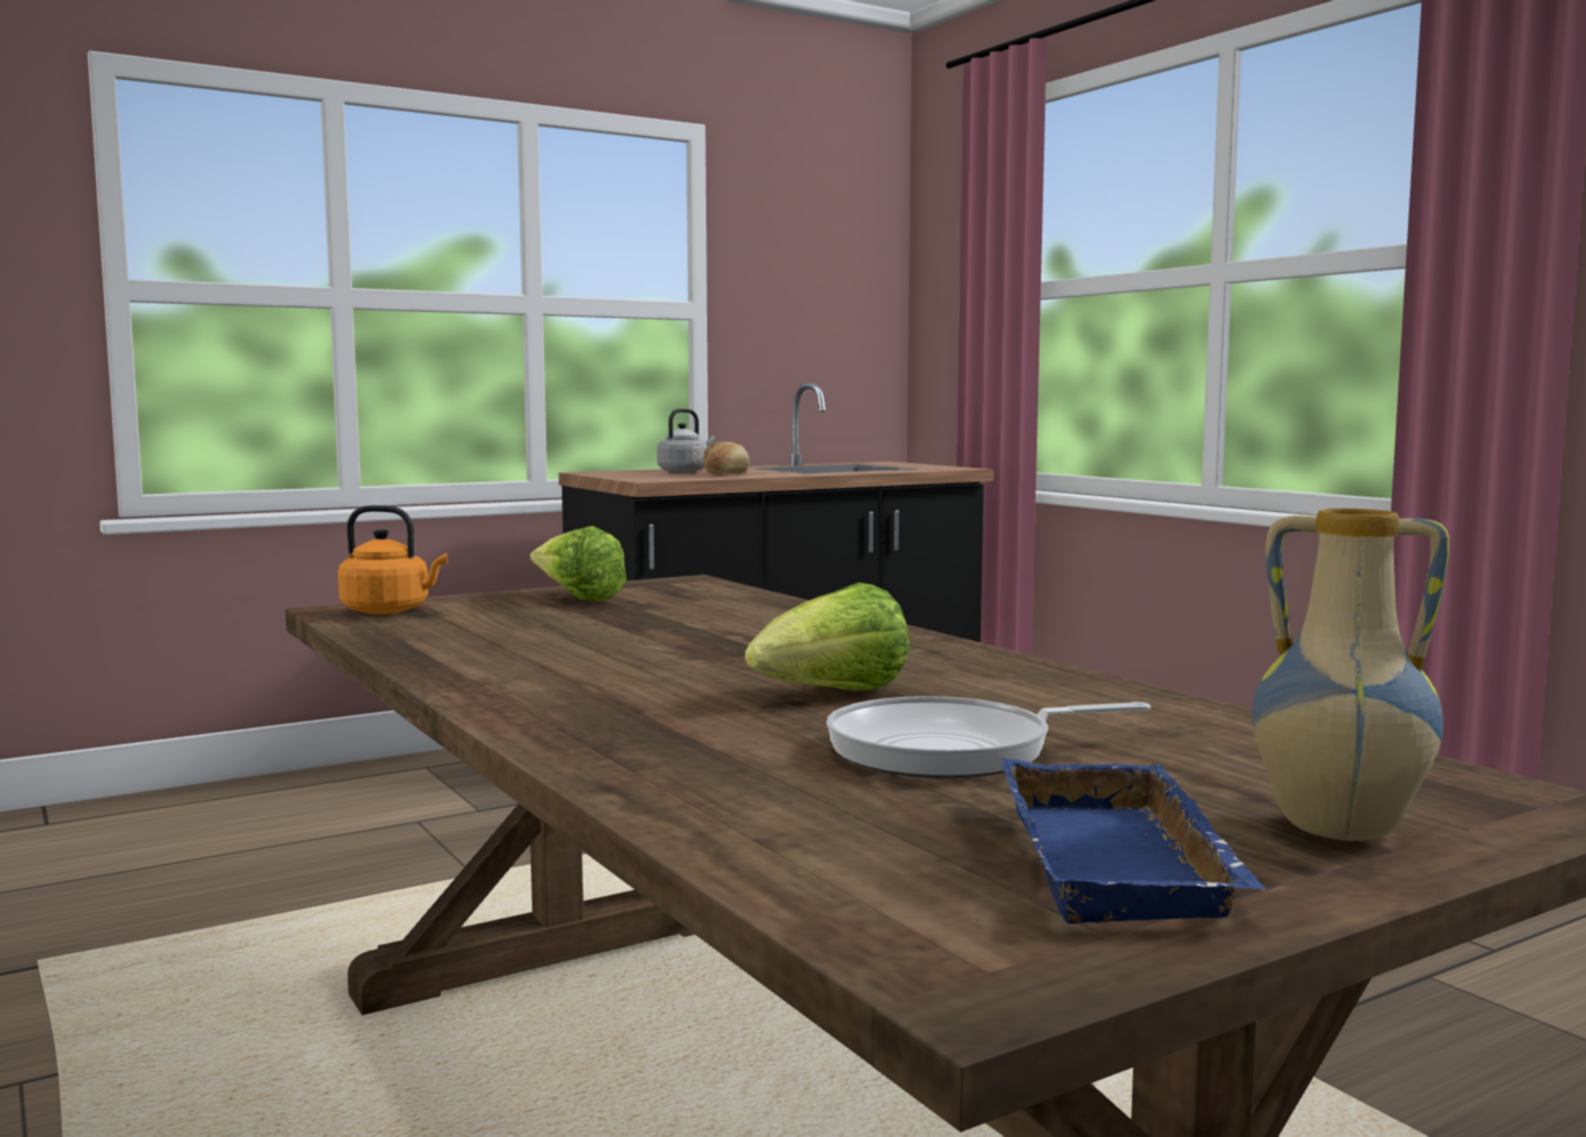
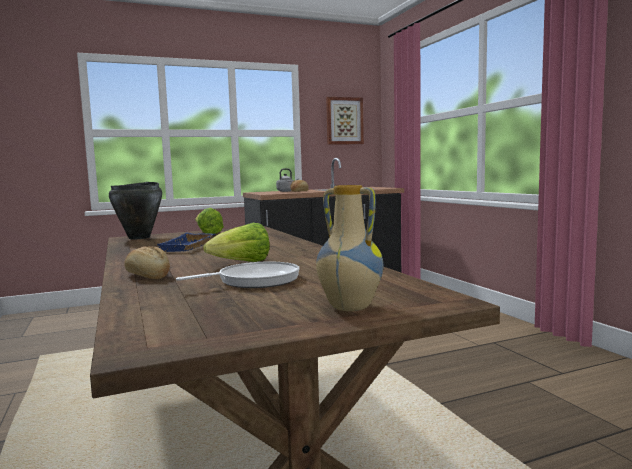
camera: 10 degrees right, 0 degrees up
orange kettle [338,505,448,614] -> black cooking pot [109,182,162,239]
frying pan [826,696,1151,779] -> frying pan turned 150 degrees clockwise [176,262,300,288]
blue tray [1001,759,1267,924] -> blue tray moved to [157,233,215,252]
none -> bread [124,246,170,279]
none -> picture [326,97,364,145]

